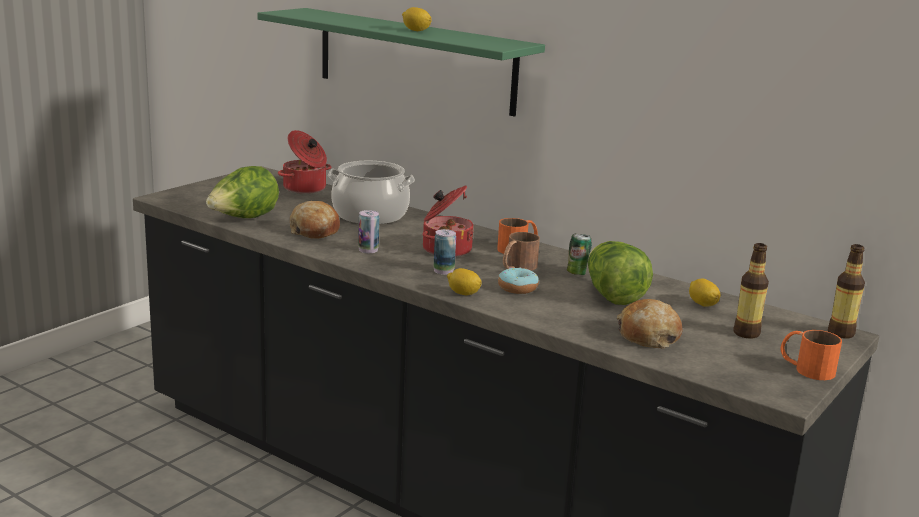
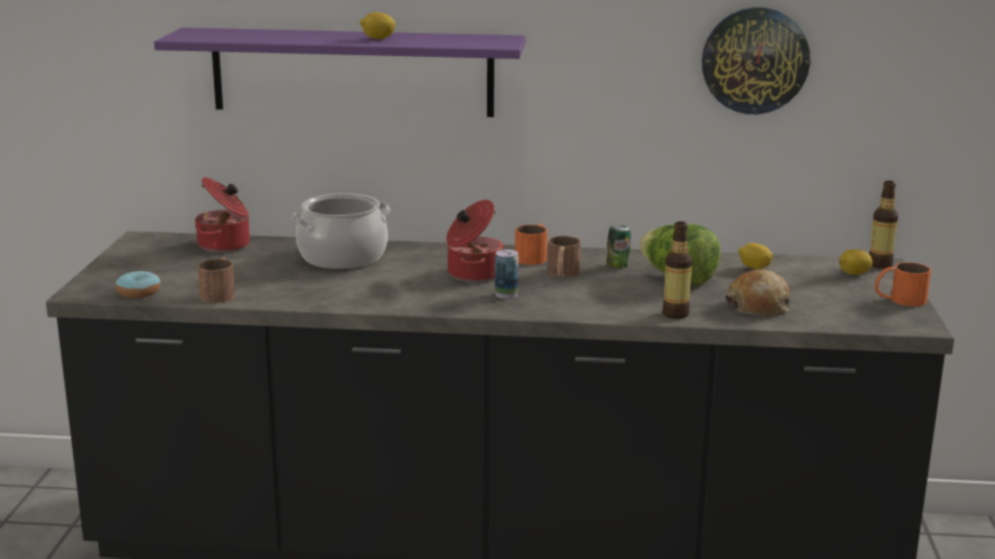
camera: 30 degrees left, 0 degrees up
lettuce [206,166,279,218] -> brown mug [198,257,235,303]
green shelf [257,8,545,117] -> purple shelf [154,28,526,117]
bread [290,201,340,239] -> none
can [358,210,379,253] -> none
lemon [447,268,482,295] -> lemon moved to [840,249,873,275]
donut [498,267,539,294] -> donut moved to [116,271,160,298]
bottle [733,243,769,339] -> bottle moved to [662,221,692,319]
none -> wall clock [702,7,810,114]

